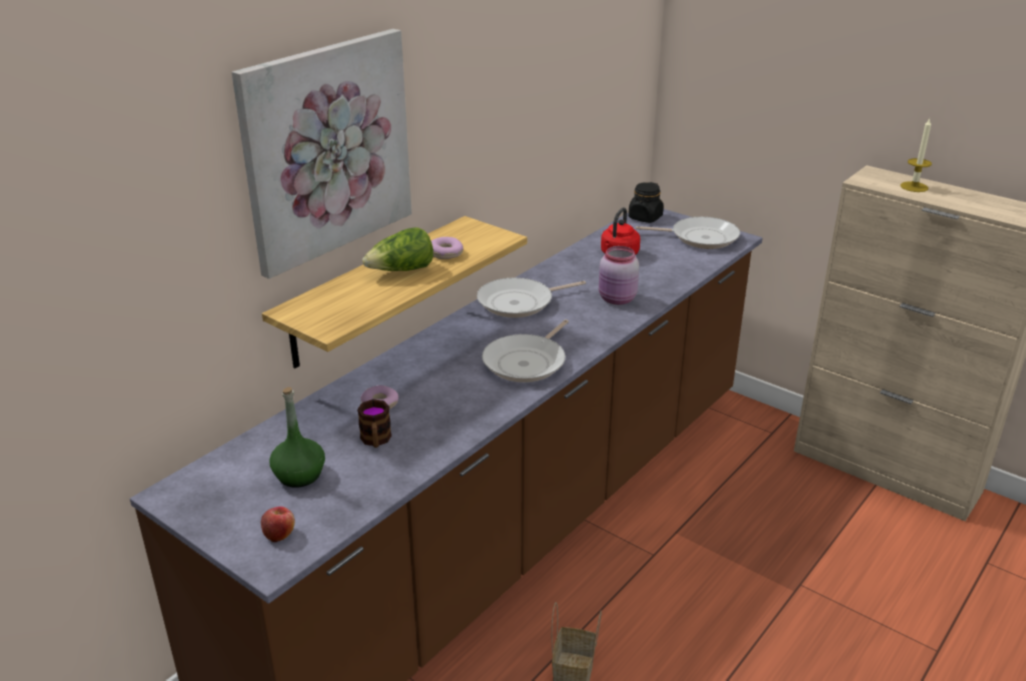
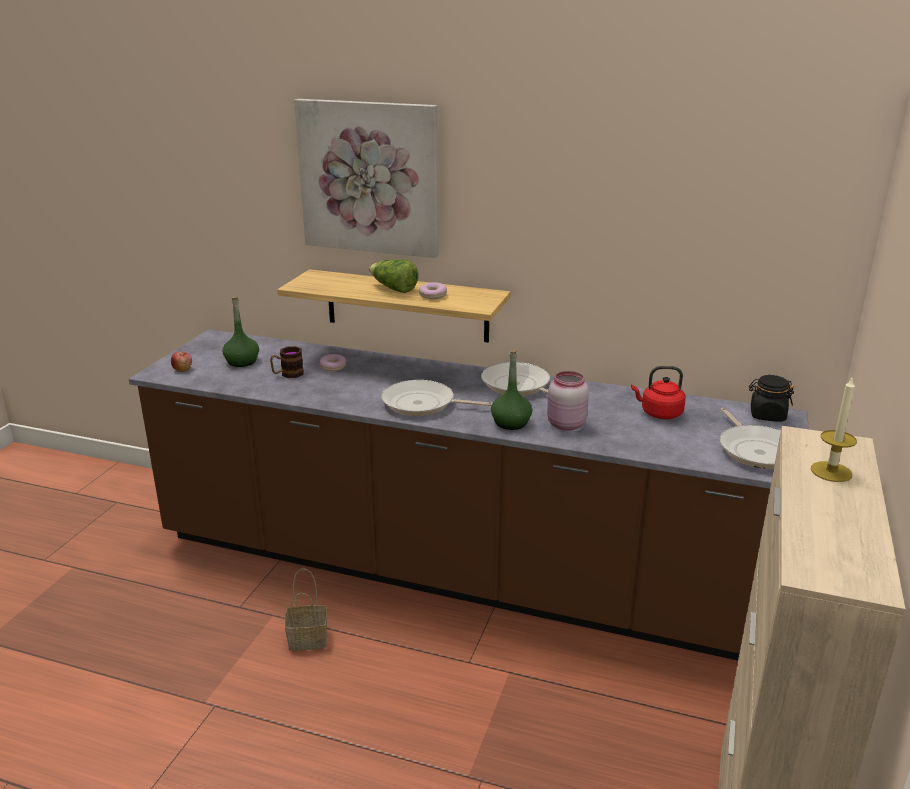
camera: 70 degrees right, 5 degrees down
none -> green bottle [491,349,533,430]

